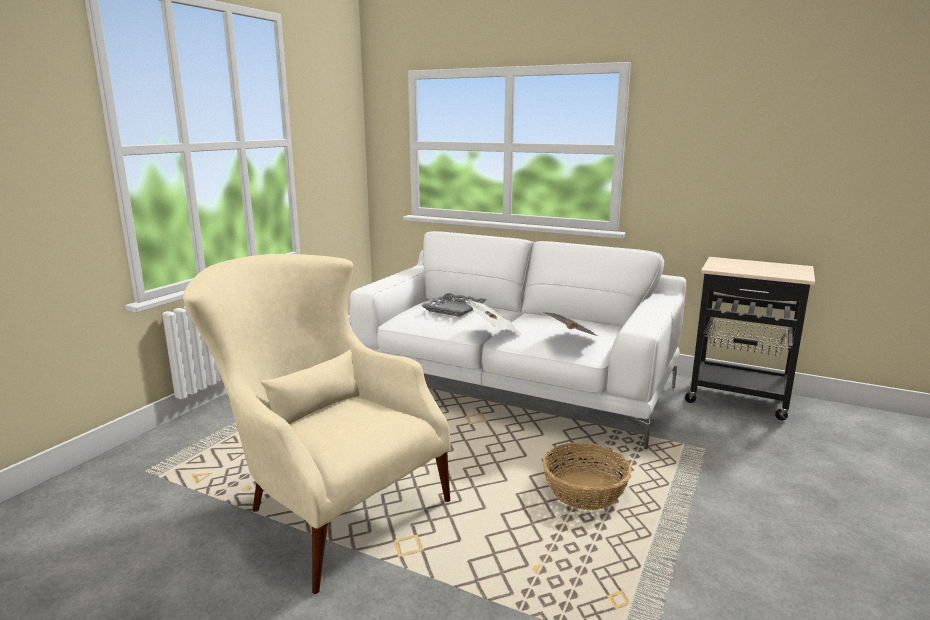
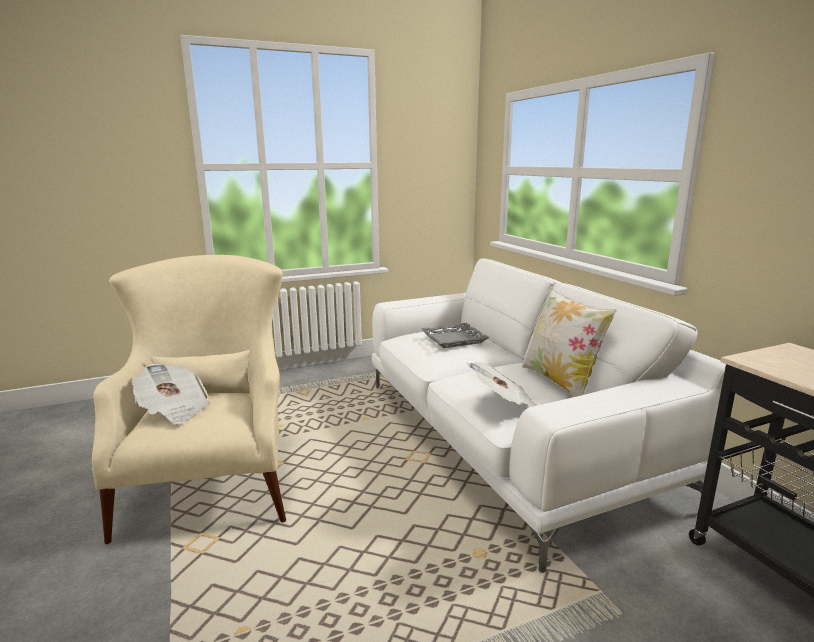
camera: 40 degrees right, 0 degrees up
newspaper [465,300,521,334] -> newspaper moved to [132,363,210,424]
basket [543,442,631,510] -> none
none -> pillow [522,288,617,397]

